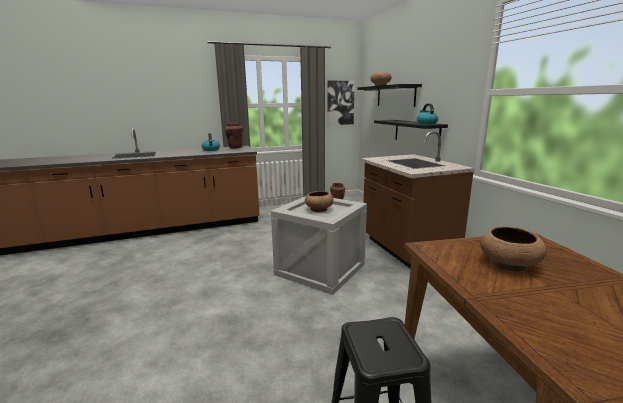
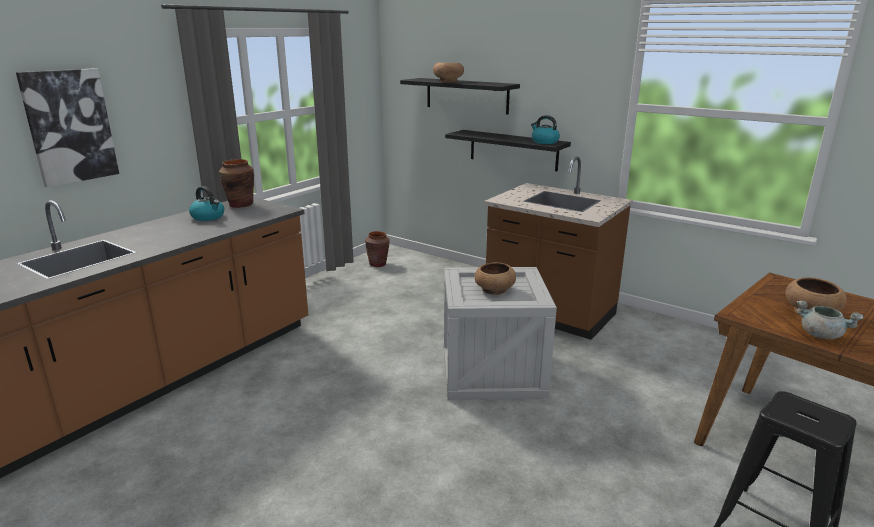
camera: 35 degrees left, 5 degrees up
picture [327,81,355,125] -> picture moved to [16,68,119,187]
none -> grey cooking pot [796,300,864,339]

